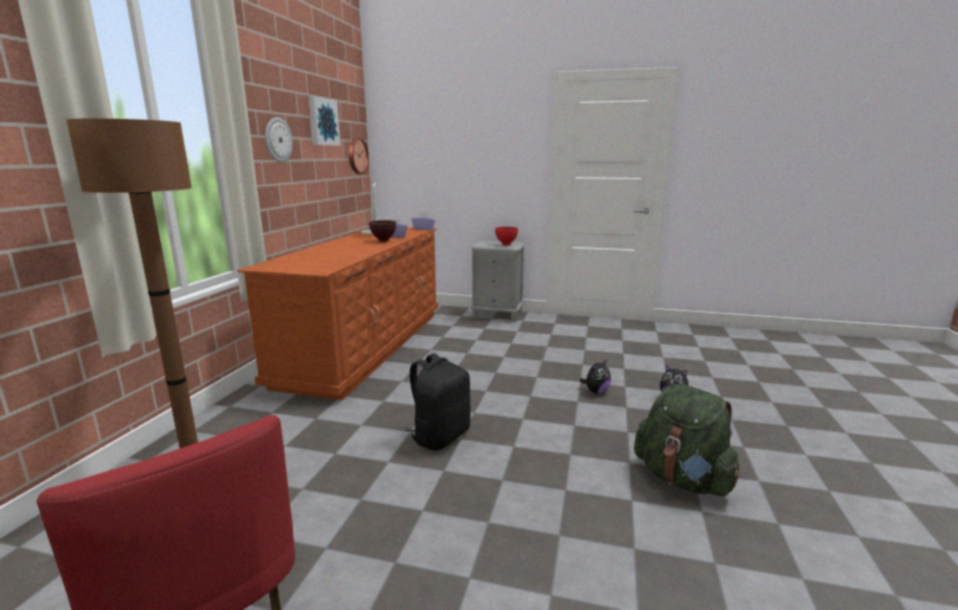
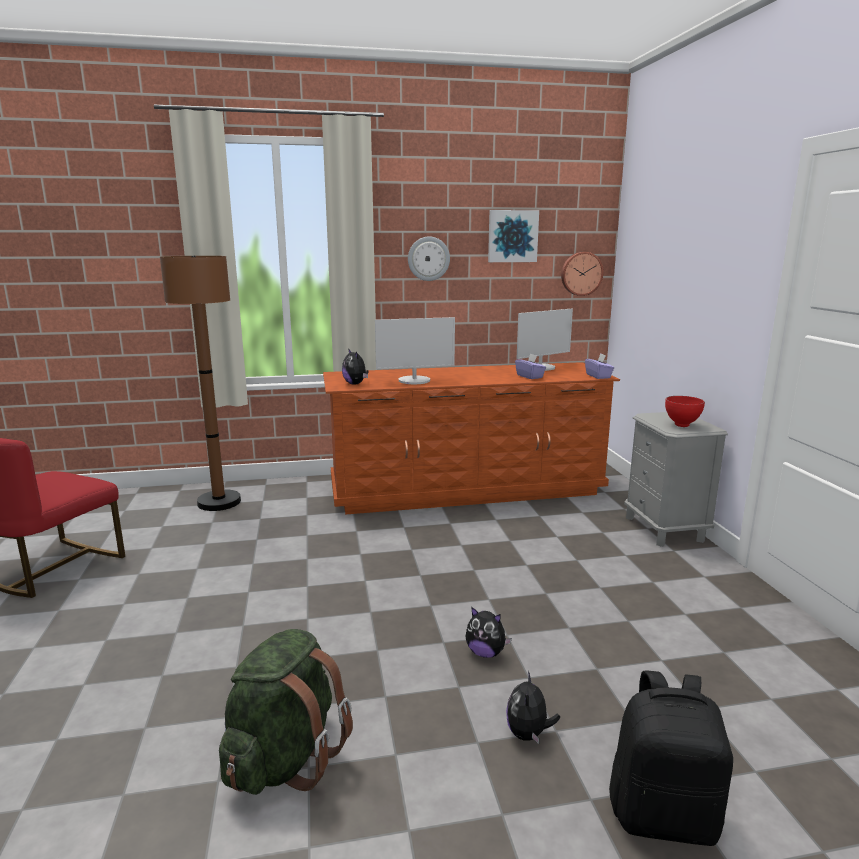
camera: 65 degrees right, 0 degrees up
brown bowl [369,220,396,242] -> none
black backpack [406,353,471,450] -> black backpack moved to [609,670,733,846]
none -> plush toy [342,348,369,384]
none -> monitor [375,317,455,384]

